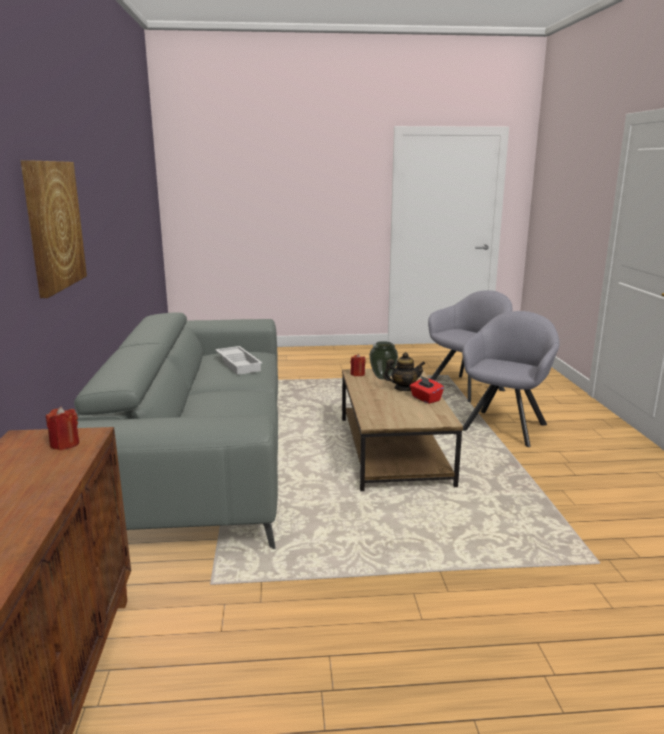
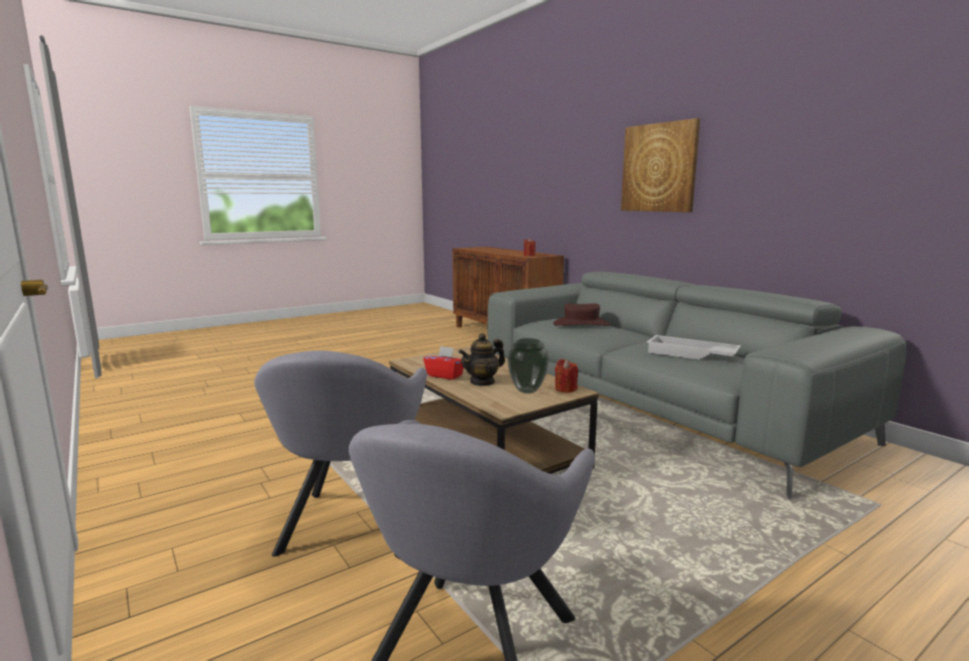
camera: 150 degrees right, 5 degrees down
none -> brown hat [553,303,610,326]

